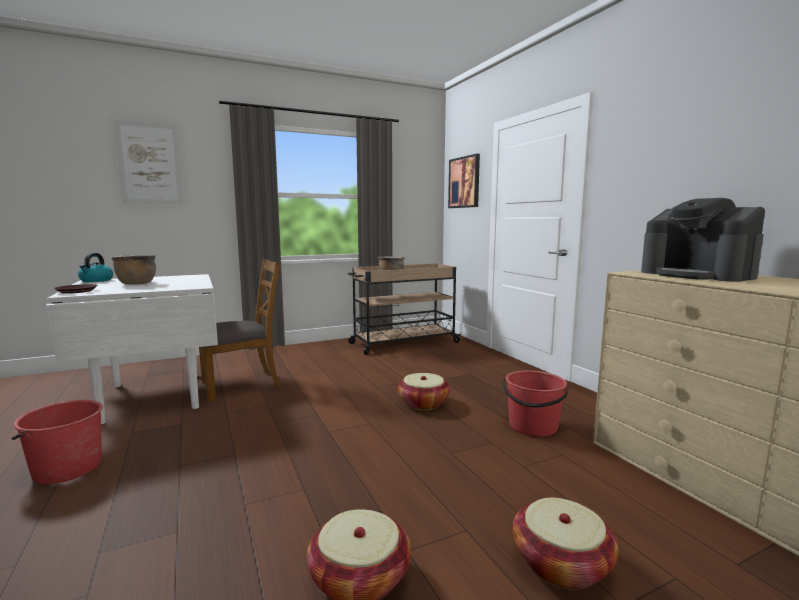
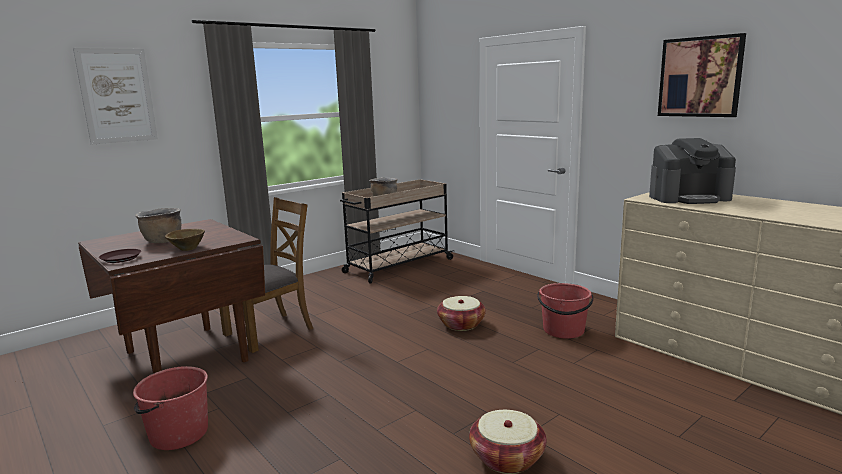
camera: 15 degrees left, 5 degrees up
white dining table [46,274,218,424] -> brown dining table [78,219,265,374]
kettle [78,253,113,282] -> none
picture [448,154,480,208] -> picture moved to [658,33,746,117]
basket [513,498,618,590] -> none
coffee machine [641,198,765,282] -> coffee machine turned 45 degrees counterclockwise [649,138,736,204]
none -> brown bowl [165,229,205,251]

